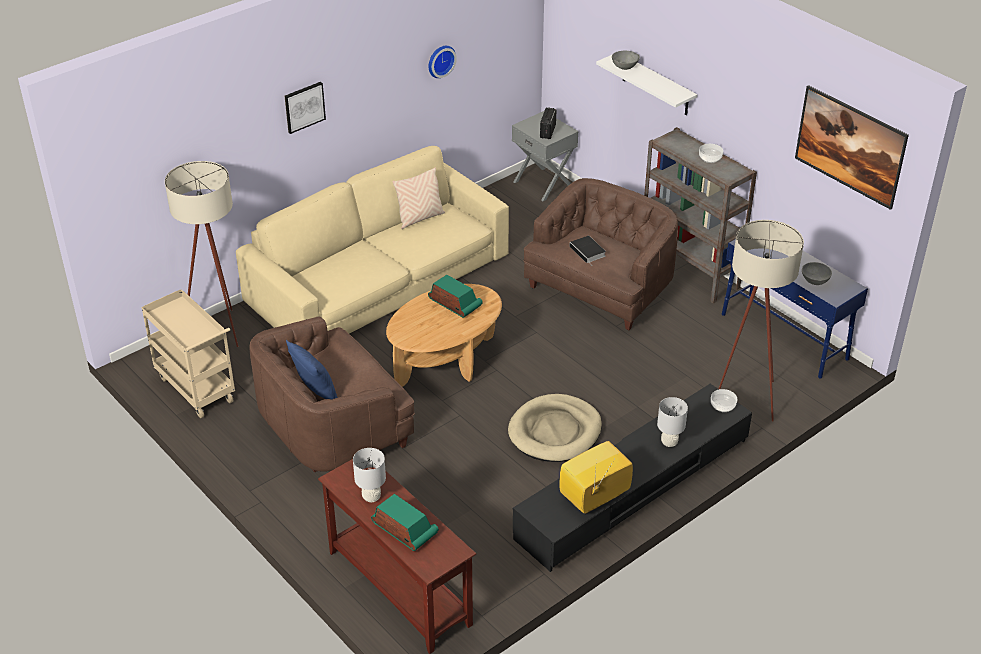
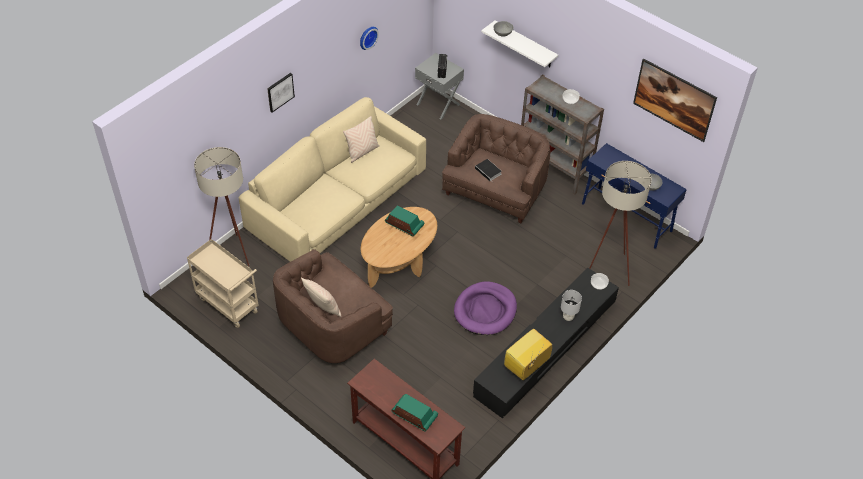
camera: 10 degrees left, 10 degrees up
blue pillow [286,340,337,400] -> beige pillow [301,278,341,317]
grey table lamp [353,448,386,502] -> none
beige dog bed [508,394,602,462] -> purple dog bed [454,281,517,335]

